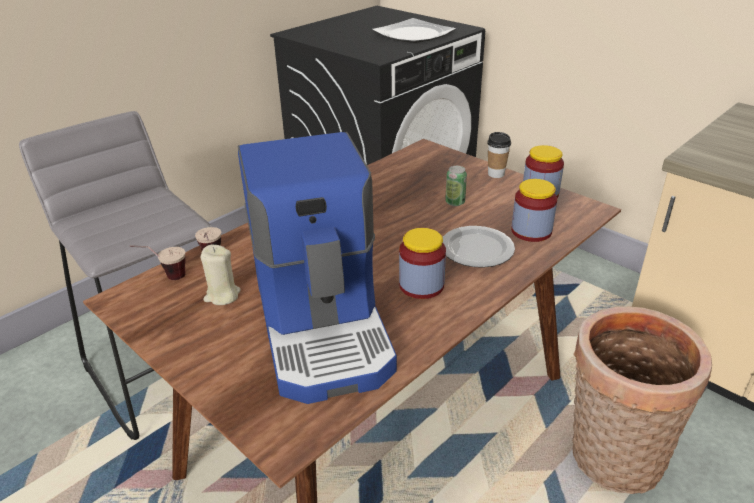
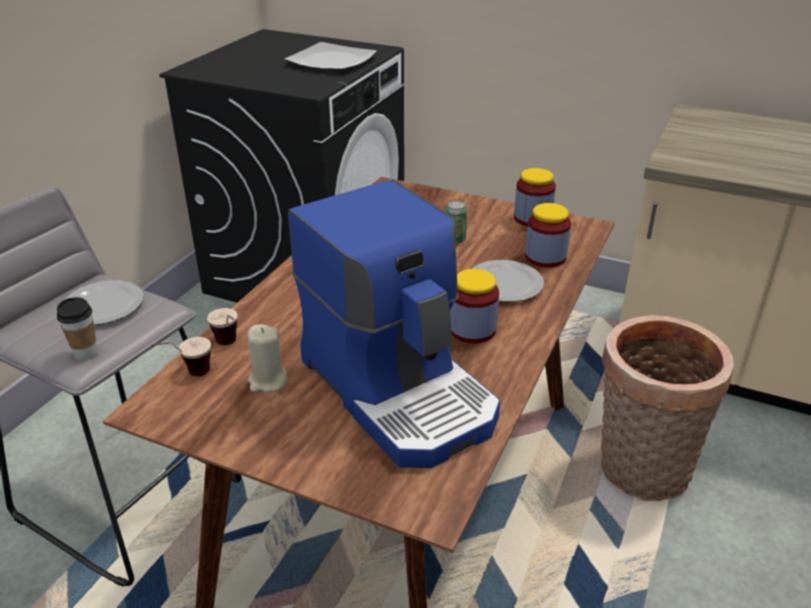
camera: 20 degrees left, 0 degrees up
cup [487,132,511,178] -> cup moved to [57,297,98,360]
none -> plate [65,280,143,325]

